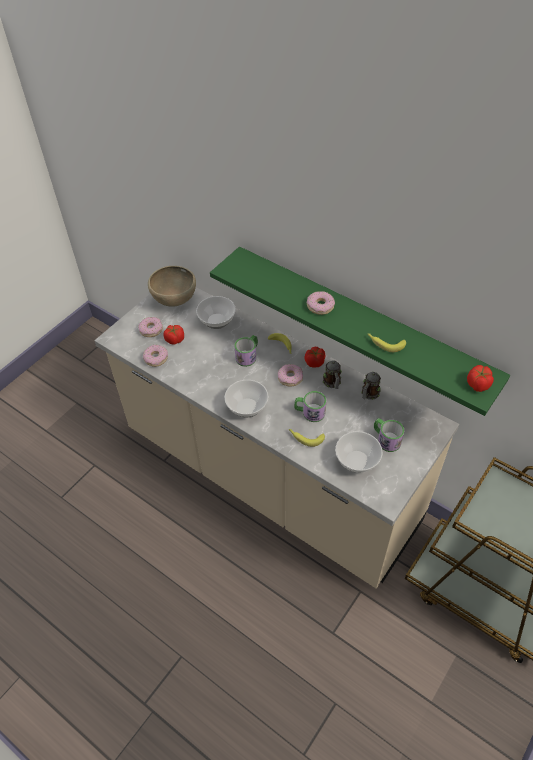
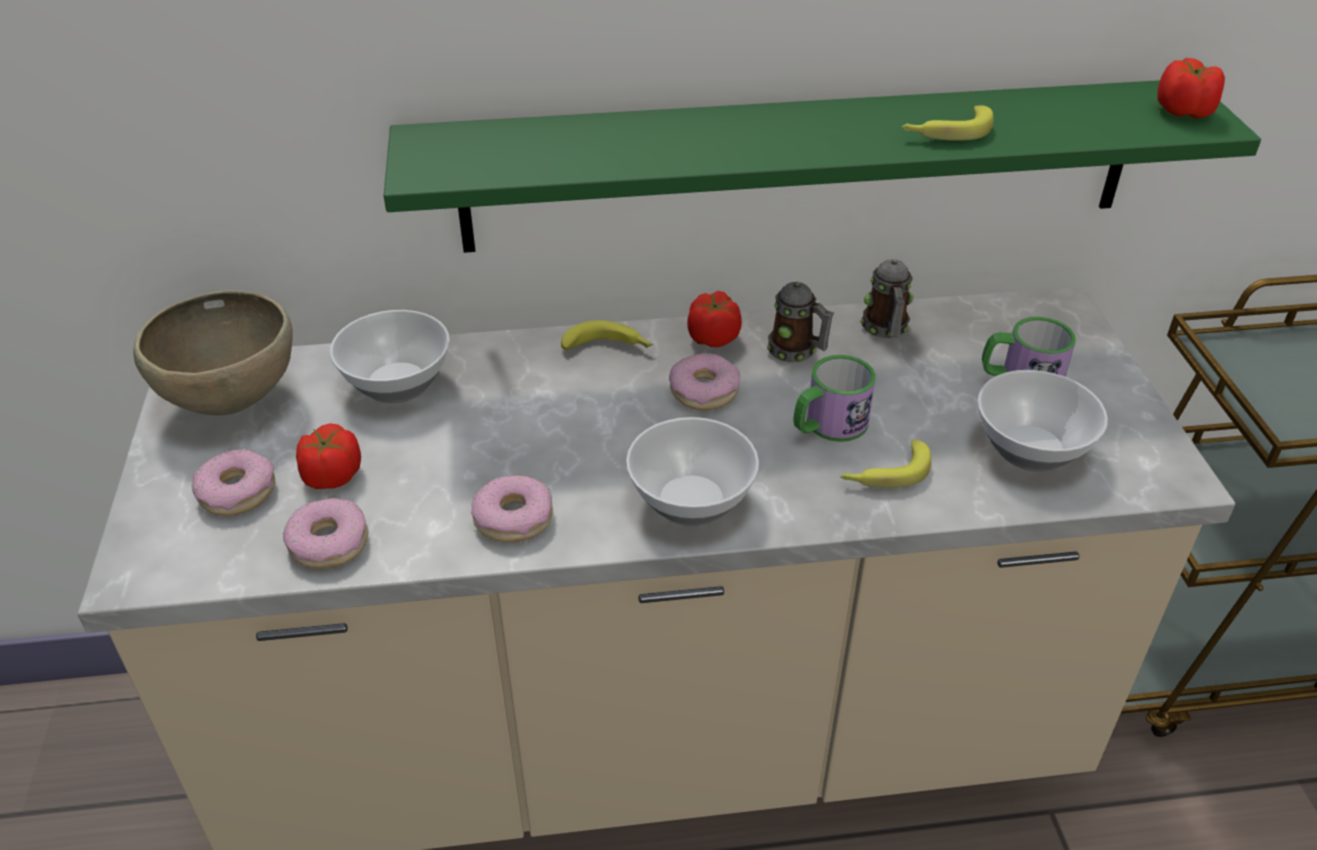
camera: 45 degrees left, 10 degrees down
mug [234,335,258,367] -> none
donut [307,291,335,315] -> donut moved to [471,475,553,542]

